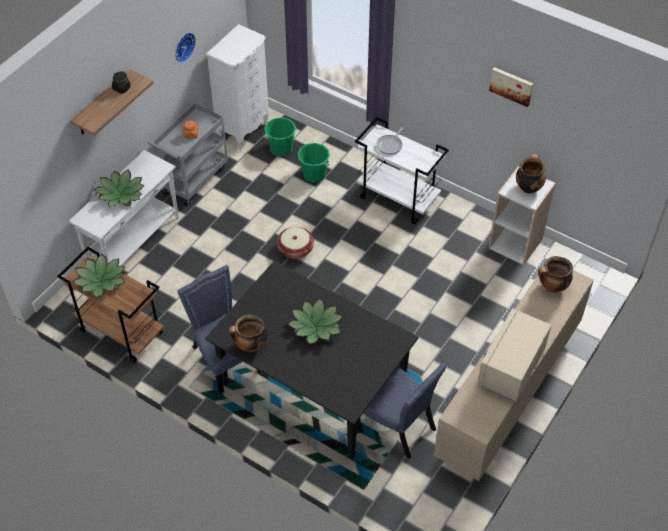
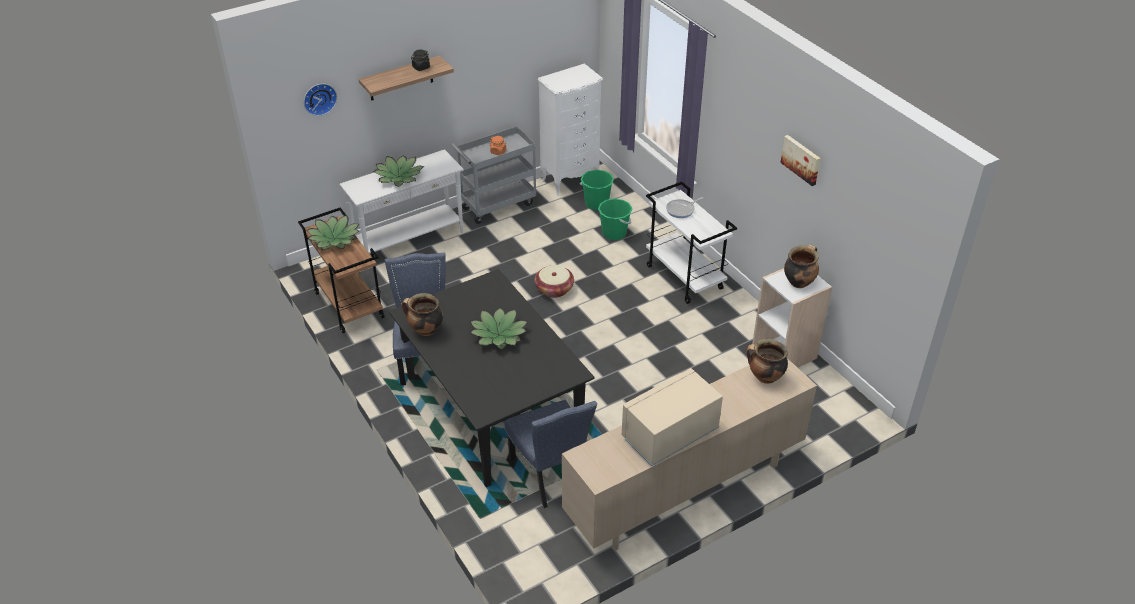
camera: 25 degrees right, 10 degrees down
wall clock [175,32,196,63] -> wall clock moved to [304,84,337,116]

